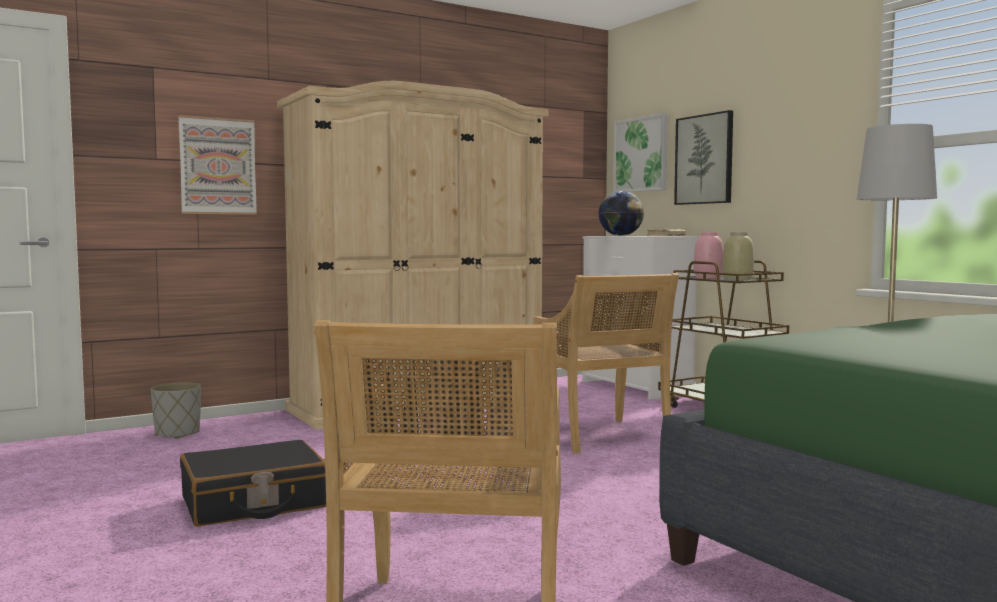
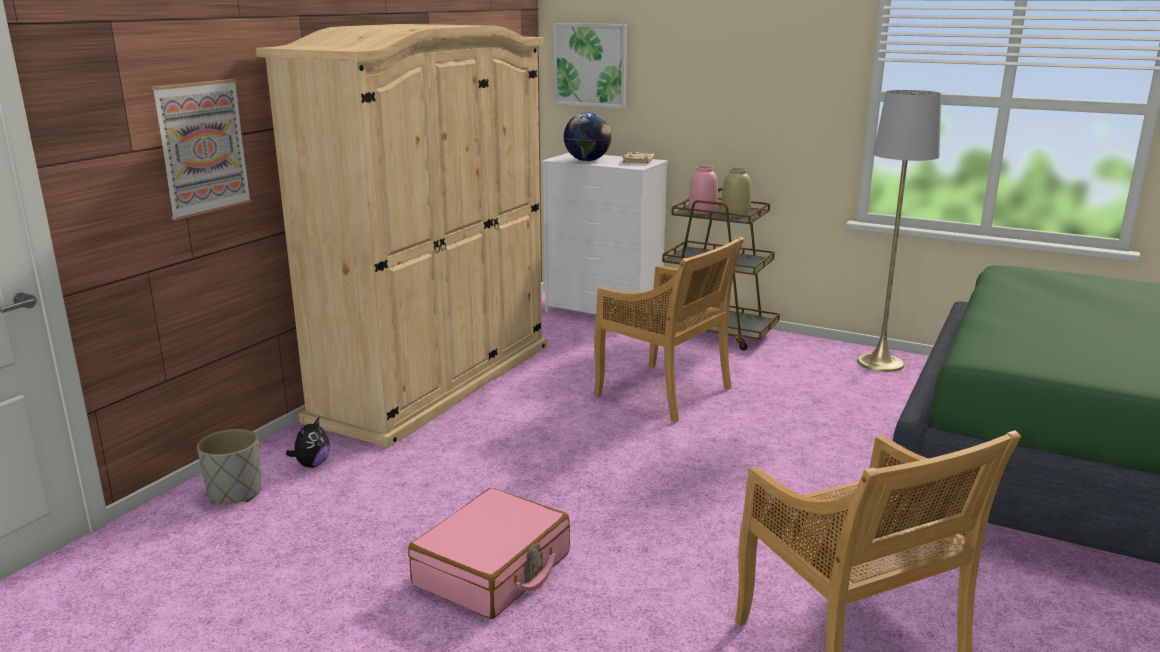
camera: 30 degrees left, 15 degrees up
black suitcase [180,440,326,526] -> pink suitcase [408,488,570,619]
picture [674,110,733,205] -> none
none -> plush toy [286,417,330,468]

